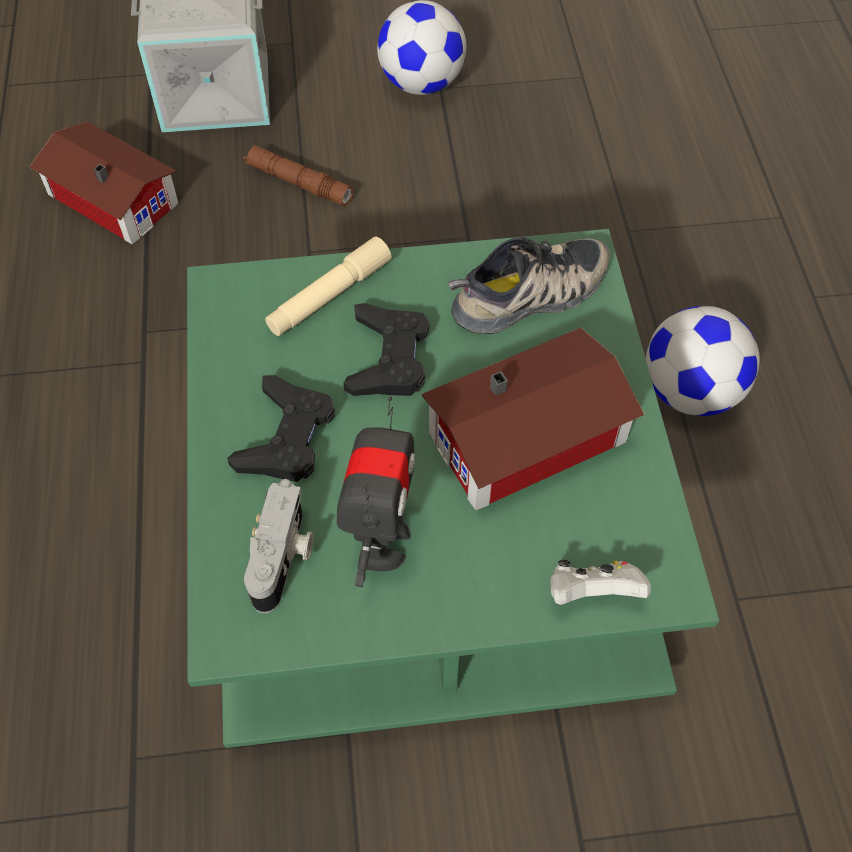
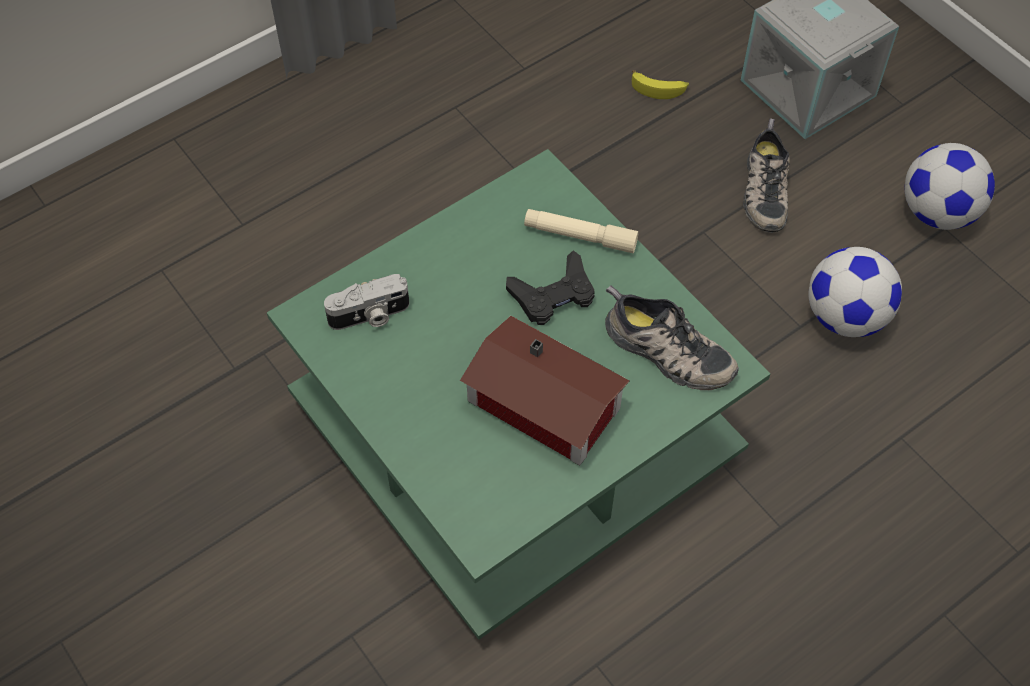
camera: 60 degrees right, 0 degrees up
toy house [30,121,179,244] -> banana [632,70,689,99]
black game controller [227,375,335,482] -> none
brown flashlight [243,145,354,206] -> shoe [743,118,790,233]
toy robot [337,396,415,587] -> none
white game controller [550,560,651,605] -> none
football [646,306,760,416] -> football moved to [808,247,902,337]

